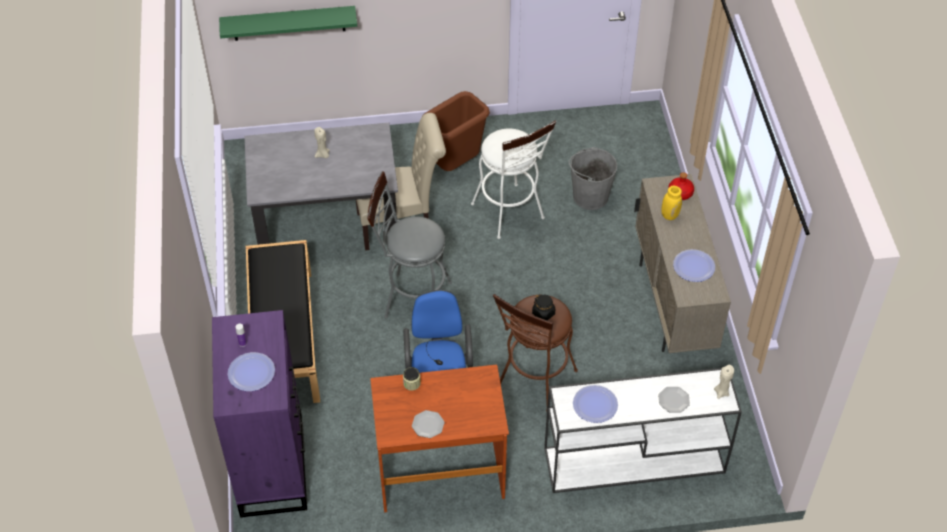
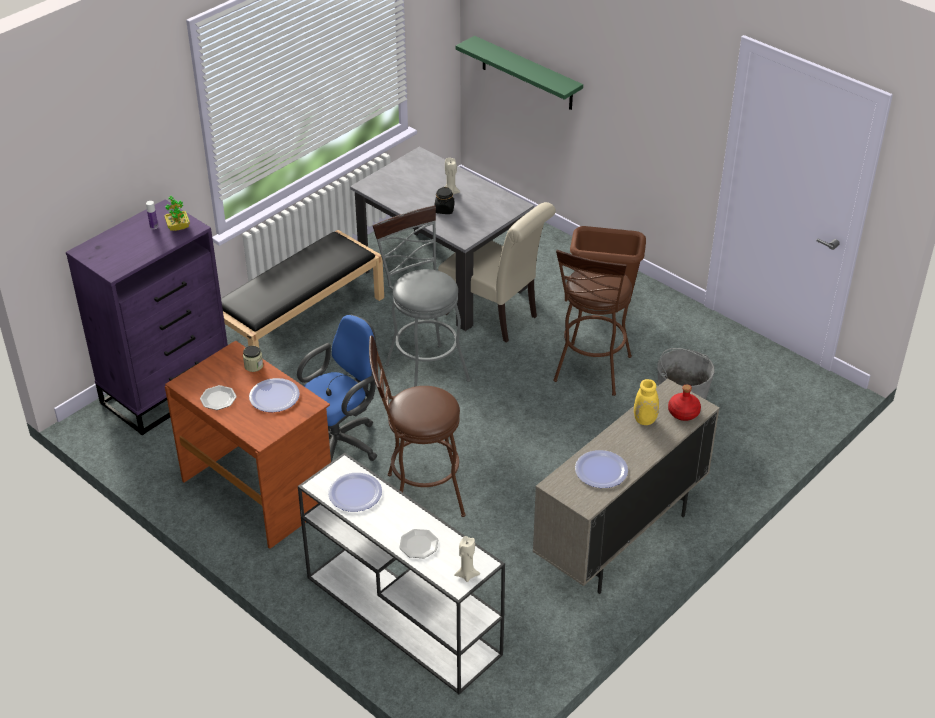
camera: 50 degrees right, 10 degrees down
plate [228,352,275,391] -> plate moved to [249,378,300,412]
white stool [471,120,556,239] -> brown stool [553,250,632,396]
black jar [532,294,555,320] -> black jar moved to [435,187,454,214]
none -> potted plant [164,196,190,231]

